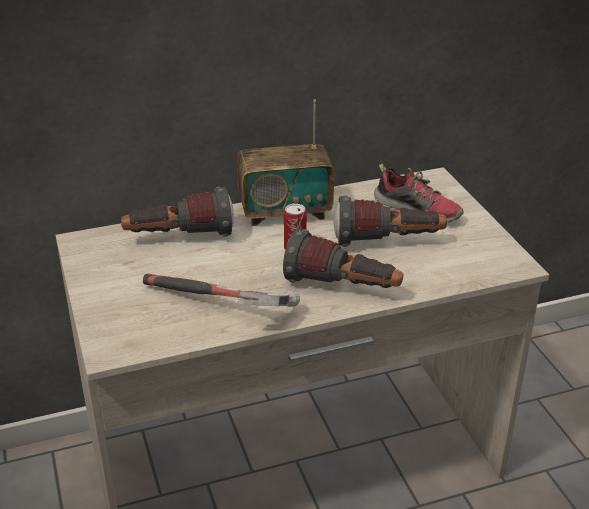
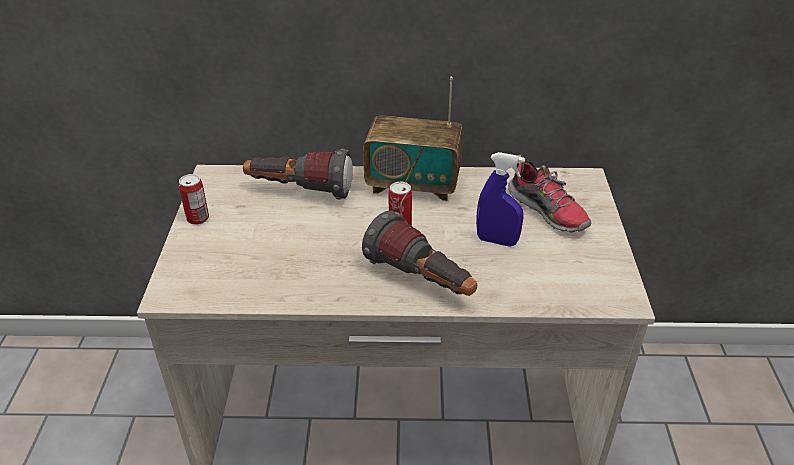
camera: 20 degrees right, 5 degrees up
hammer [143,274,300,307] -> none
flashlight [333,195,447,247] -> blue spray bottle [476,152,525,246]
none -> can [179,174,209,225]

